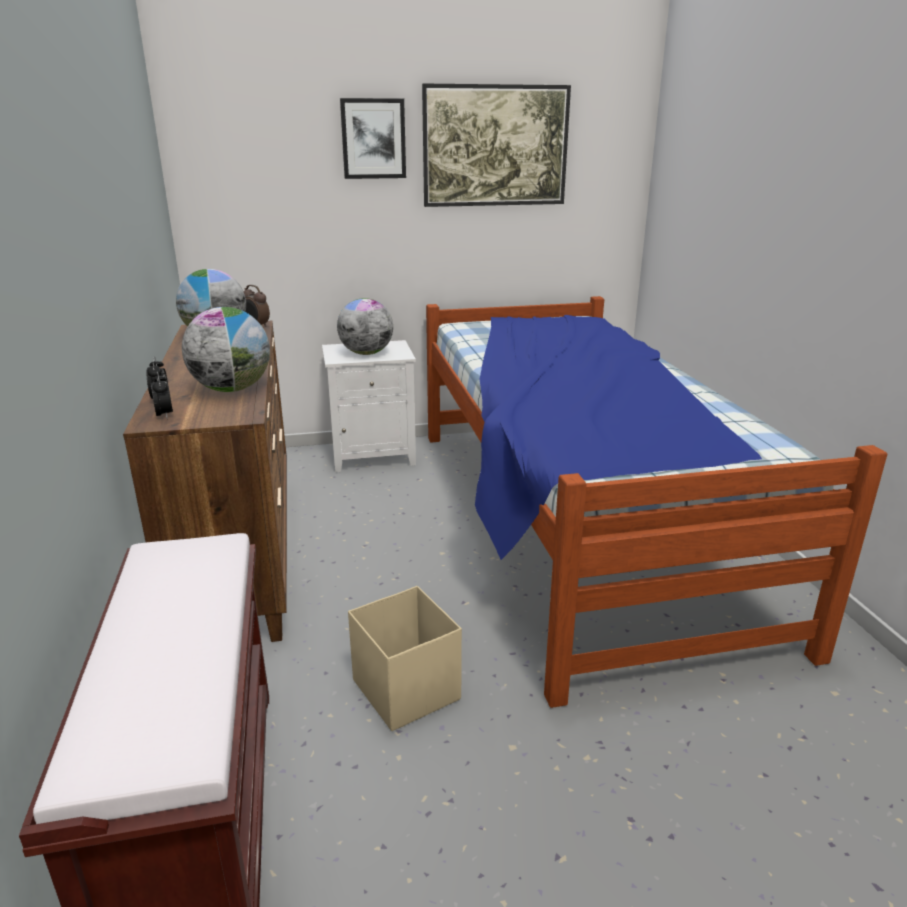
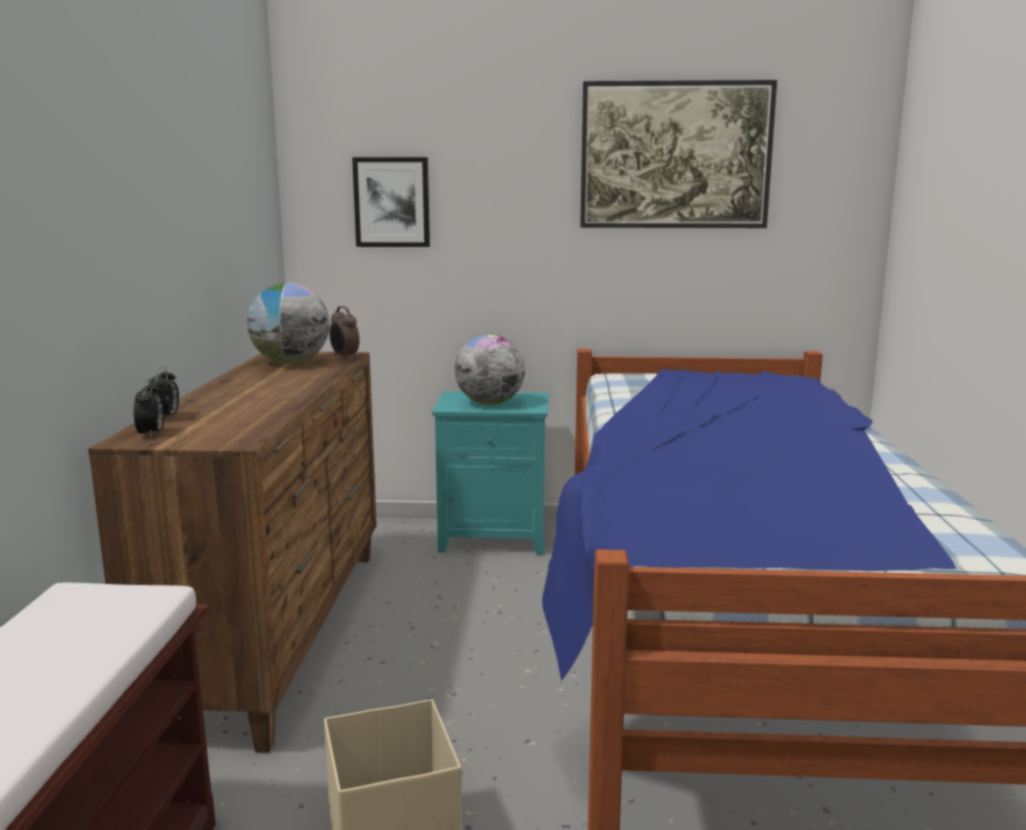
camera: 15 degrees right, 10 degrees down
globe [182,307,270,392] -> none
white nightstand [322,340,416,472] -> turquoise nightstand [432,391,549,555]
picture [340,98,406,179] -> picture moved to [352,157,430,247]

